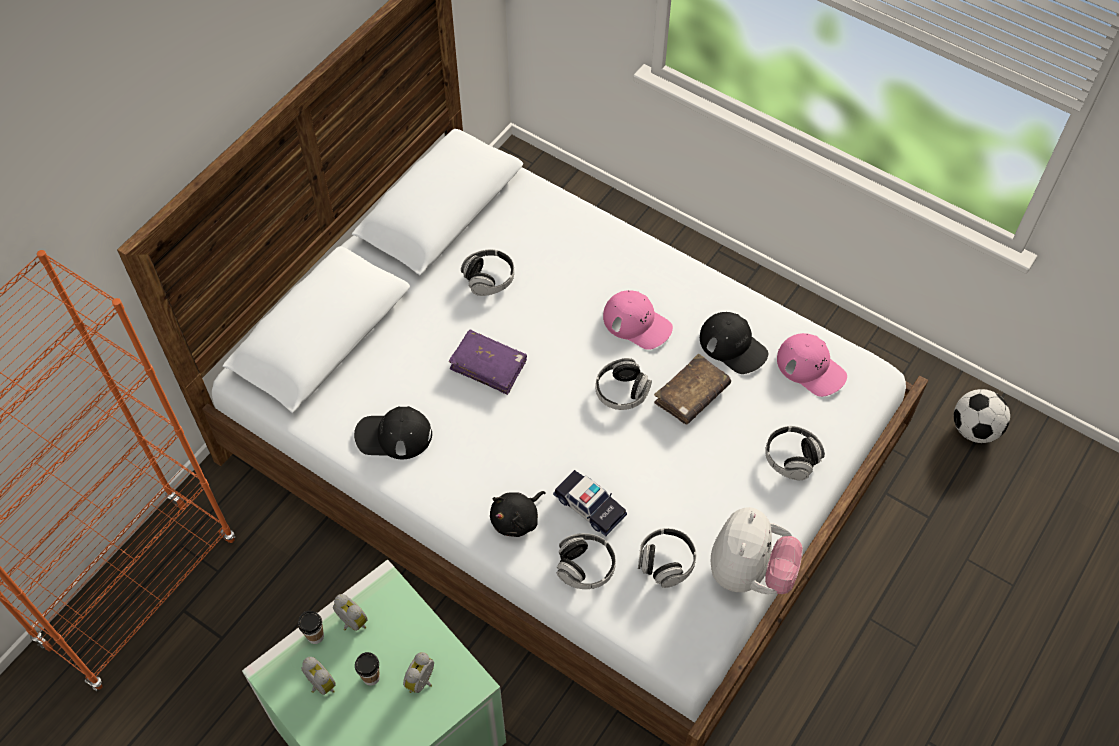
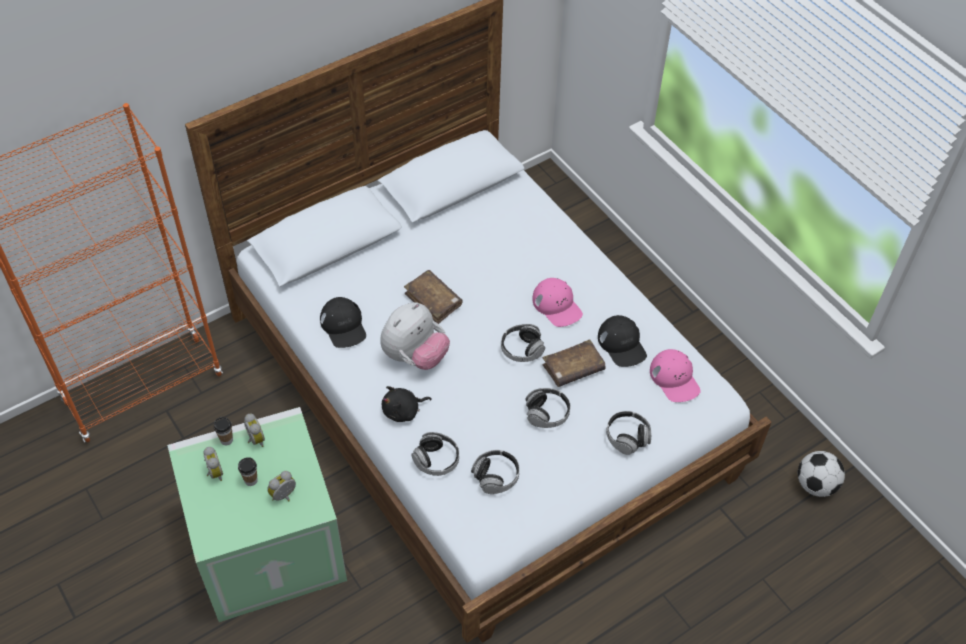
camera: 20 degrees right, 5 degrees down
black cap [354,406,432,459] -> black cap turned 135 degrees counterclockwise [320,297,366,348]
purple book [449,330,527,395] -> brown book [404,270,463,324]
headphones [461,249,514,296] -> headphones moved to [525,388,571,428]
toy car [553,470,627,536] -> none
plush toy [711,507,803,594] -> plush toy moved to [380,302,450,370]

